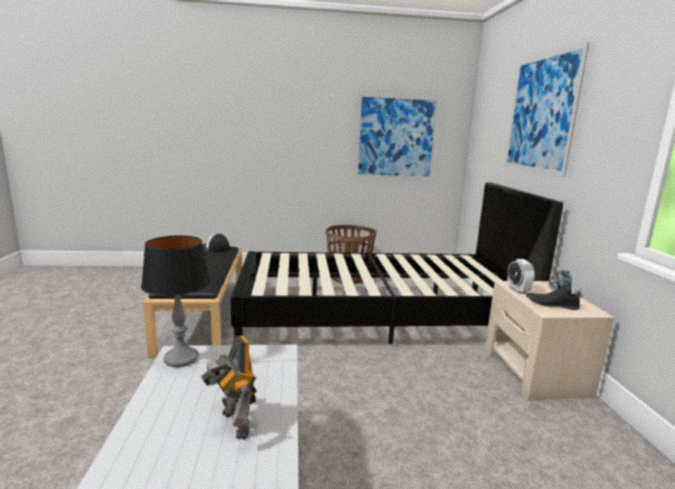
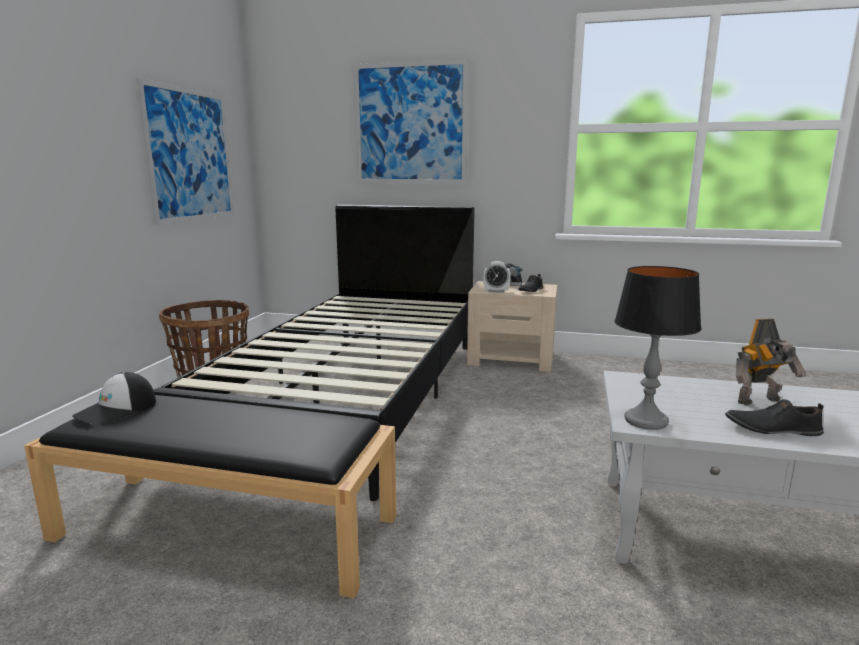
camera: 70 degrees left, 0 degrees up
none -> black shoe [725,399,824,436]

